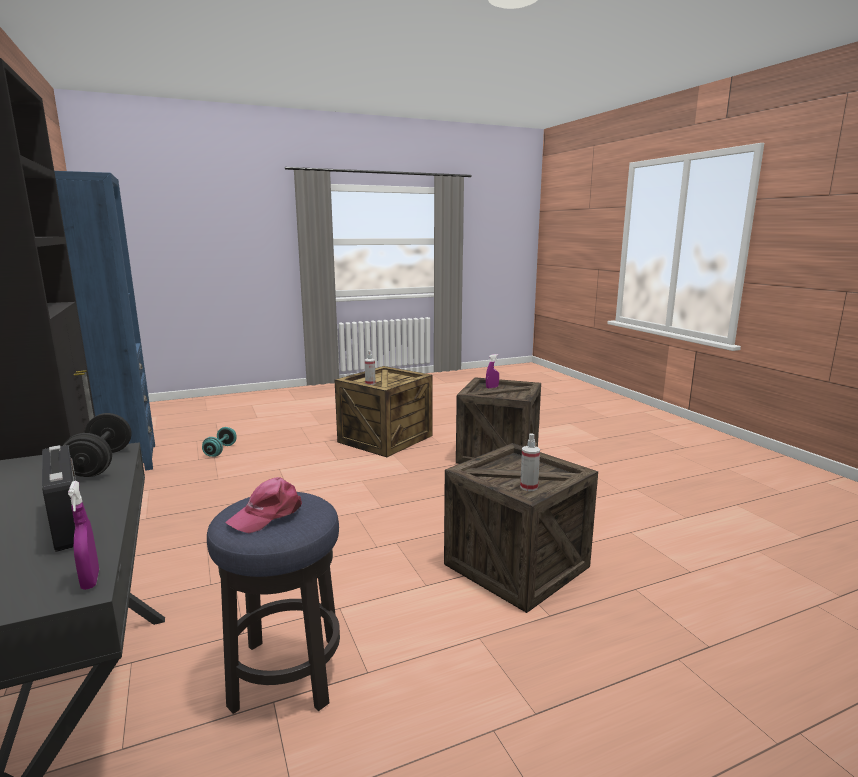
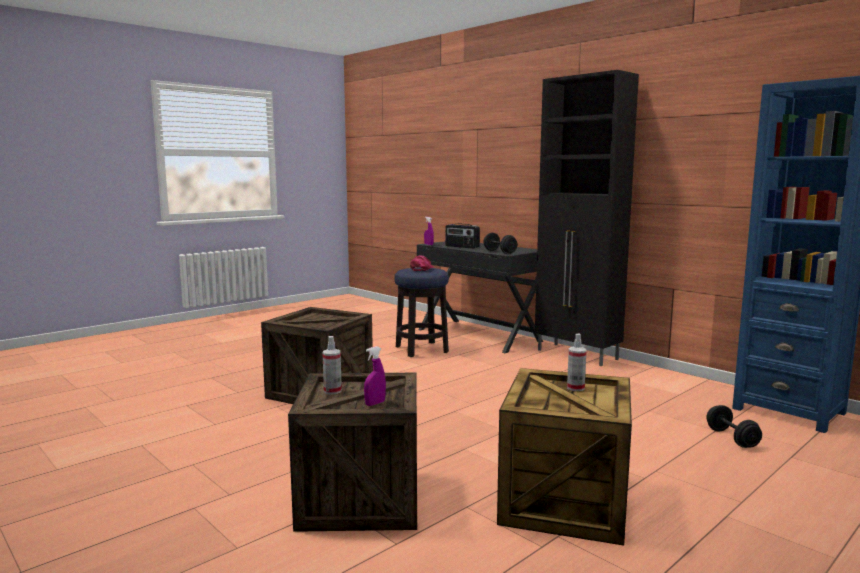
camera: 160 degrees right, 5 degrees down
turquoise dumbbell [202,427,236,457] -> black dumbbell [706,405,762,448]
spray bottle [520,433,540,491] -> spray bottle moved to [323,336,342,395]

